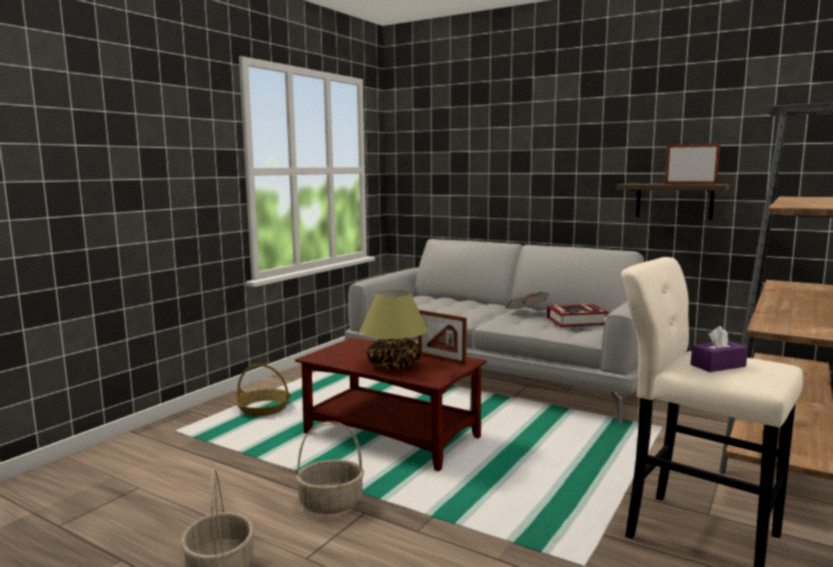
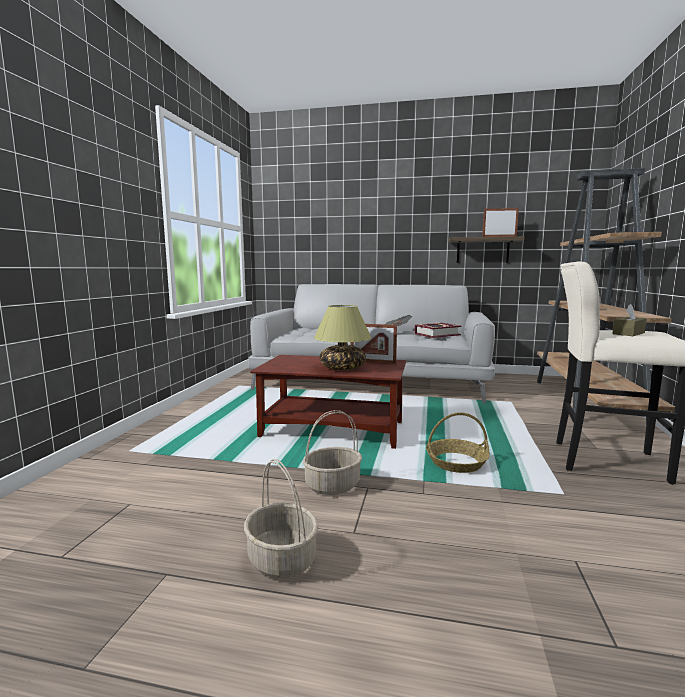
camera: 20 degrees left, 0 degrees up
basket [235,364,291,416] -> basket moved to [426,412,490,473]
purple tissue box [691,326,748,372] -> brown tissue box [612,304,647,336]

